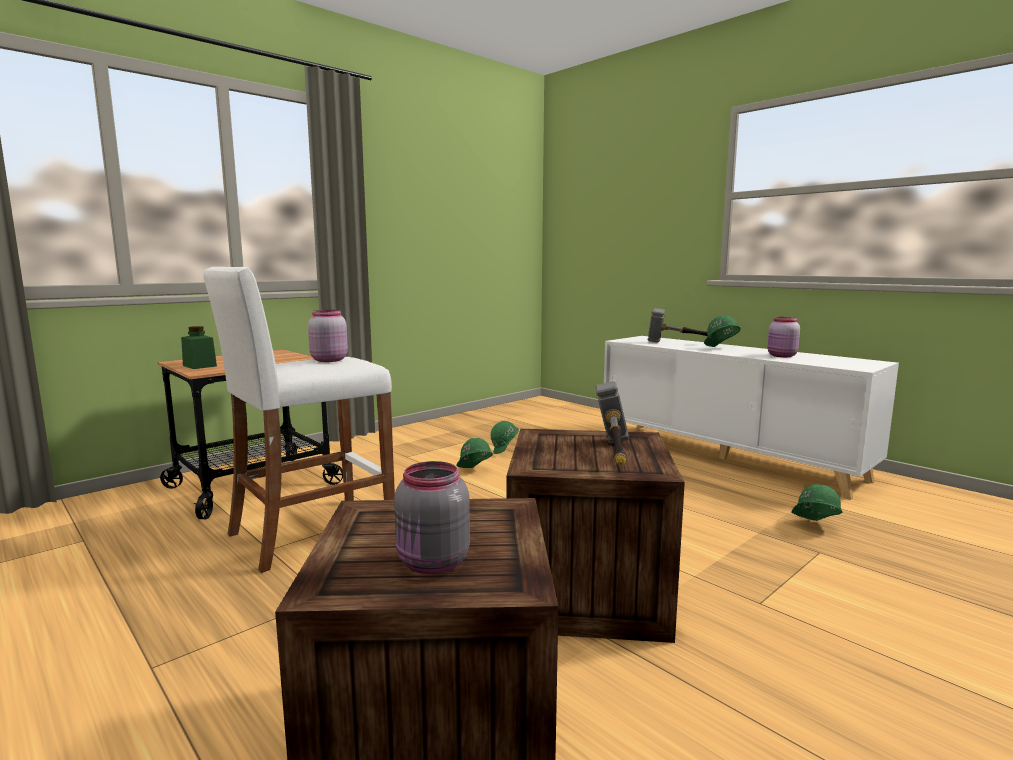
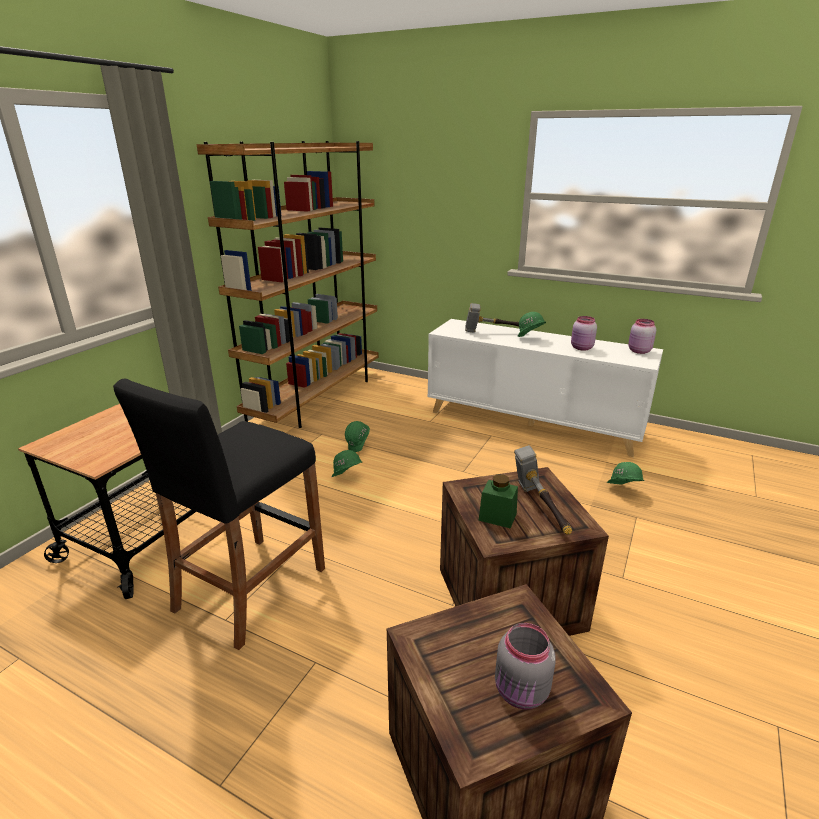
camera: 20 degrees left, 15 degrees up
green jar [181,326,217,369] -> green jar moved to [478,474,518,529]
white stool [203,267,395,573] -> black stool [113,378,325,650]
pink jar [308,310,348,362] -> pink jar moved to [628,319,656,354]
none -> brown bookcase [197,141,378,428]

